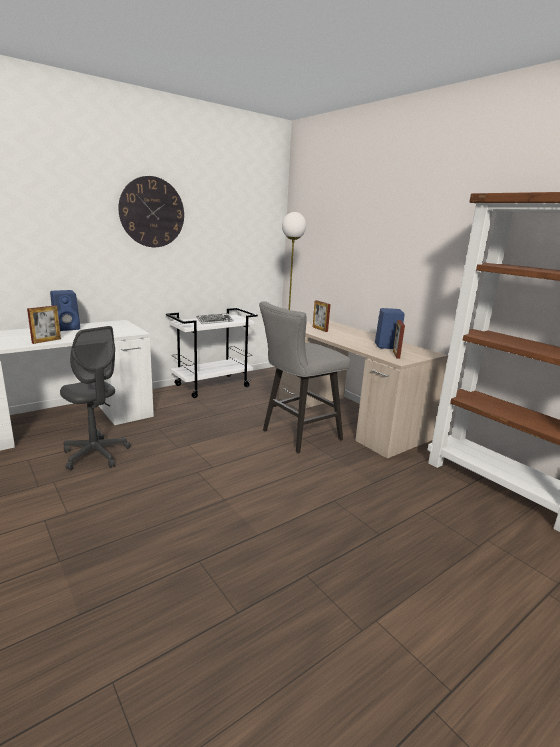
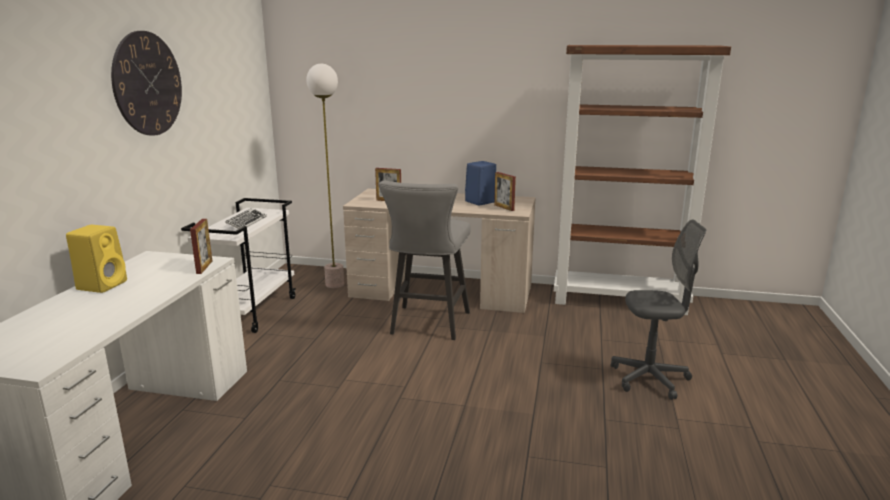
camera: 40 degrees left, 0 degrees up
picture frame [27,305,61,344] -> picture frame moved to [190,219,212,274]
blue speaker [50,290,80,331] -> yellow speaker [66,225,127,293]
grey office chair [60,326,131,470] -> grey office chair moved to [611,219,706,400]

